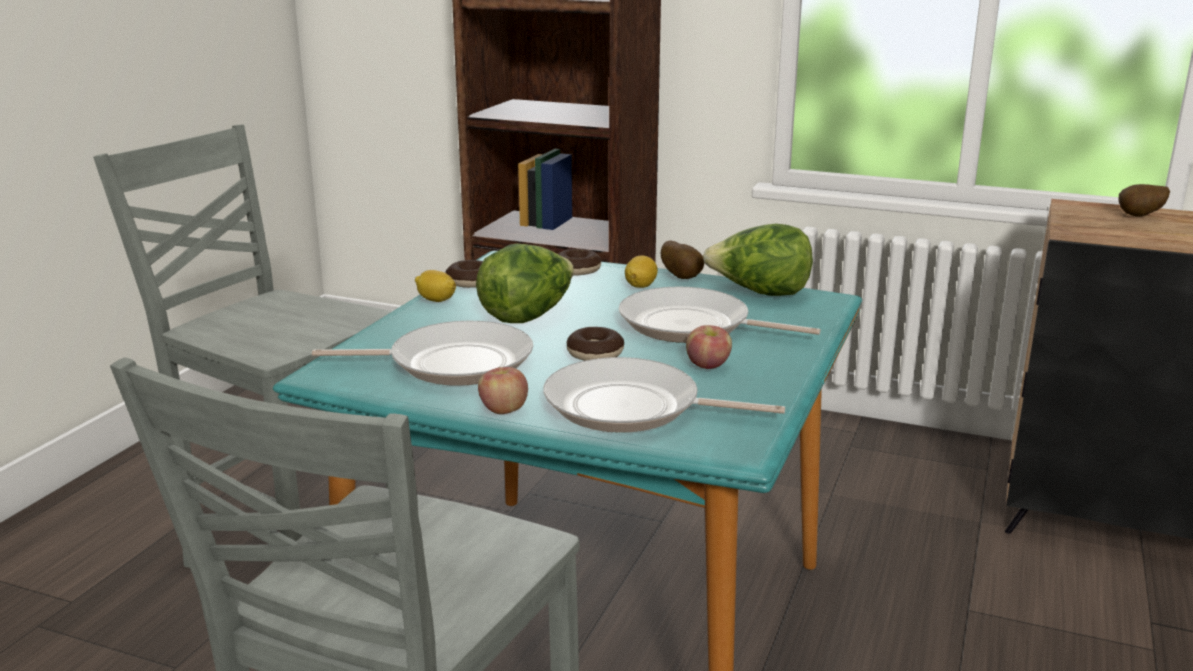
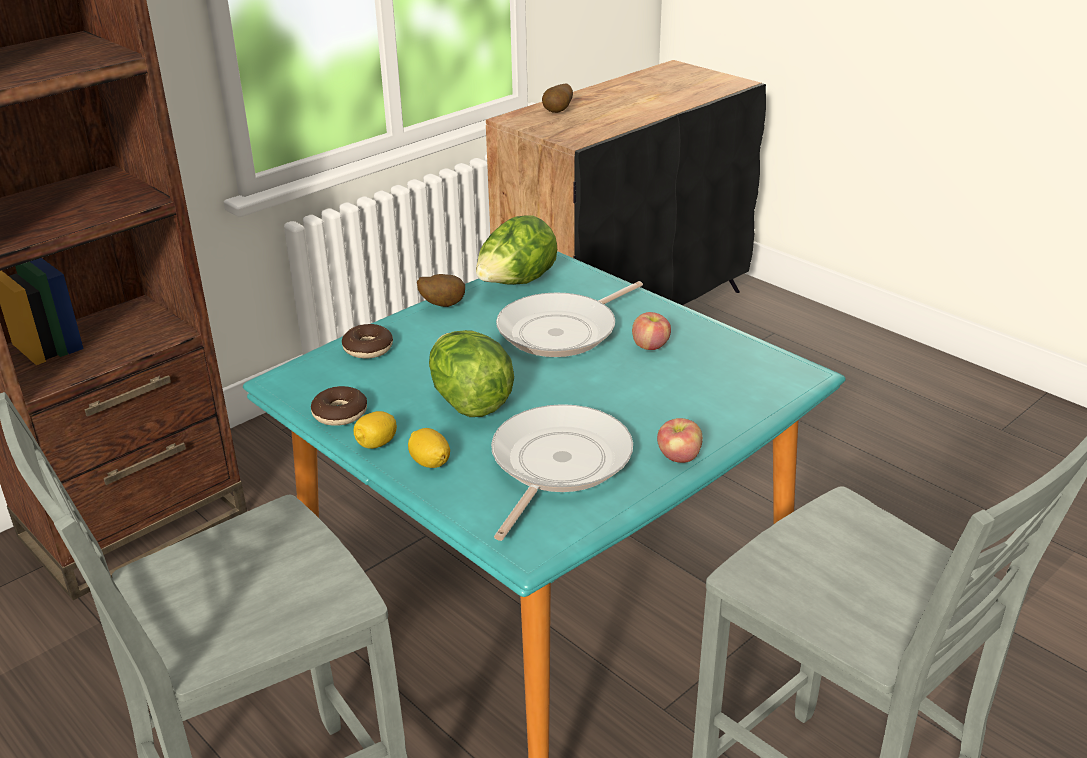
camera: 65 degrees left, 10 degrees up
frying pan [543,357,785,433] -> none
donut [567,327,624,361] -> none
lemon [625,255,658,288] -> lemon moved to [408,428,450,468]

